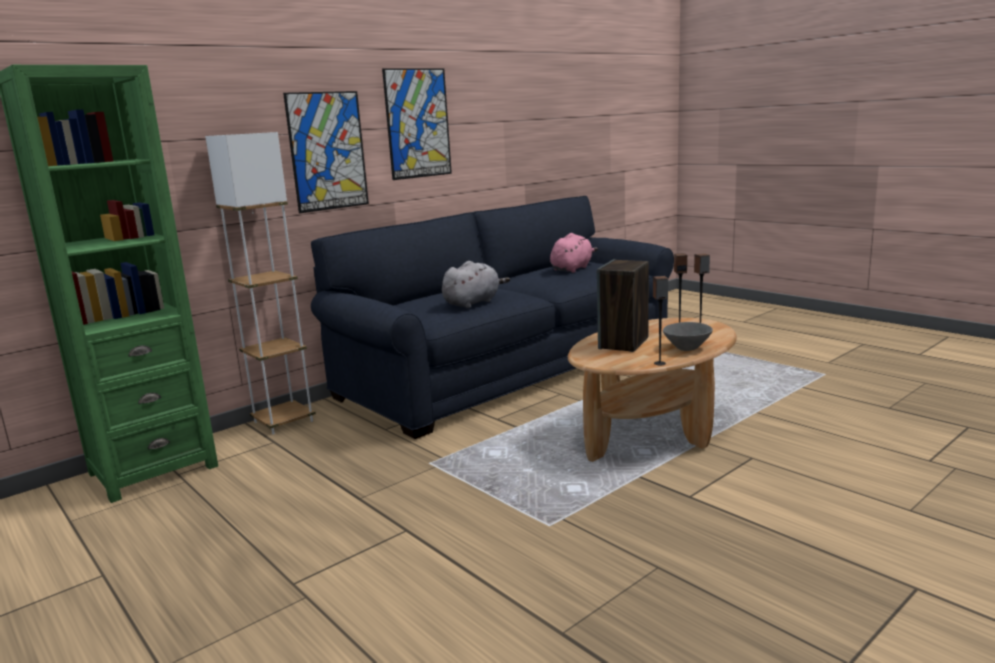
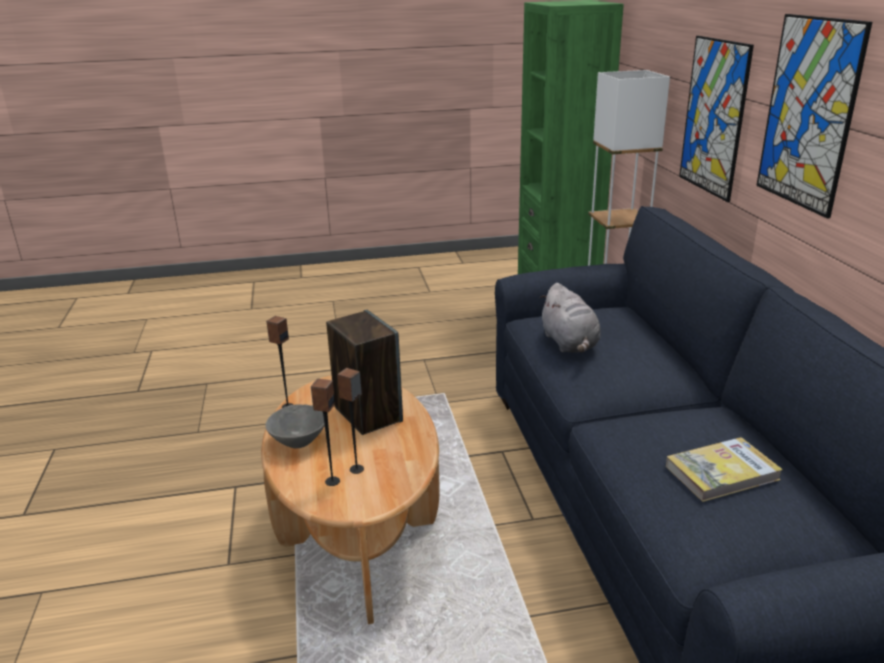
camera: 120 degrees right, 10 degrees up
pink plush toy [550,233,598,273] -> book [666,437,783,502]

